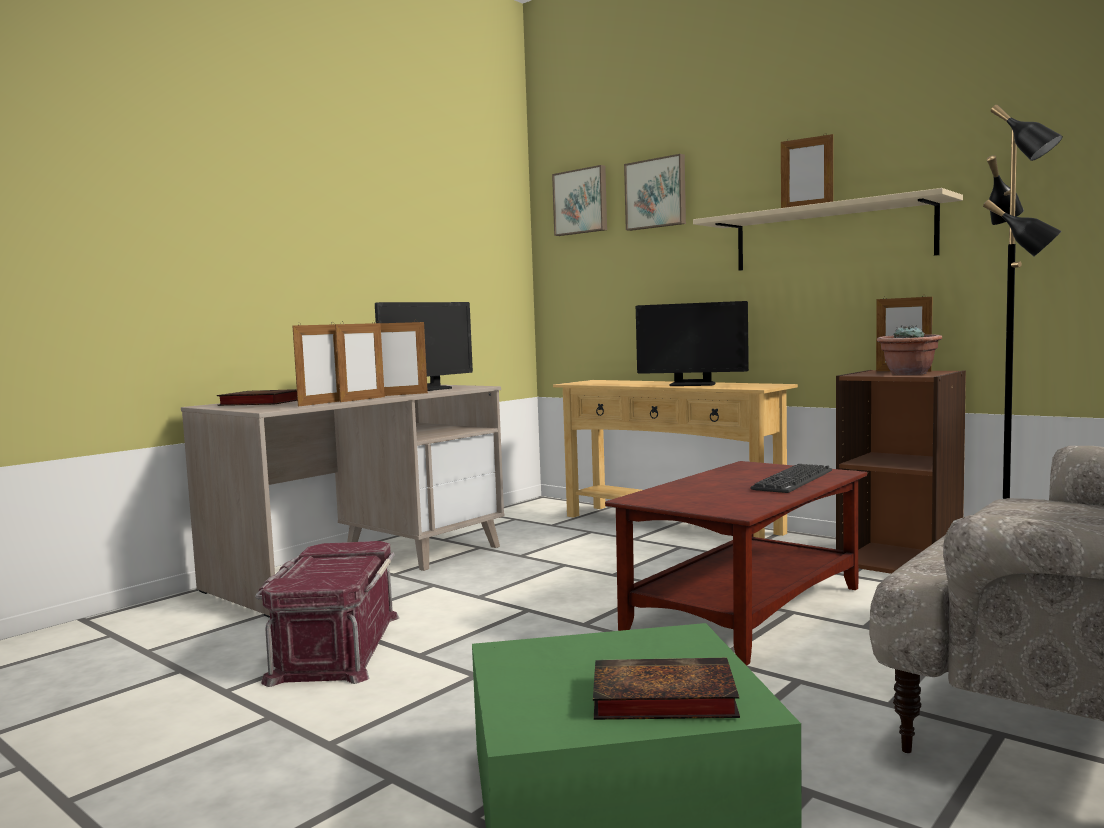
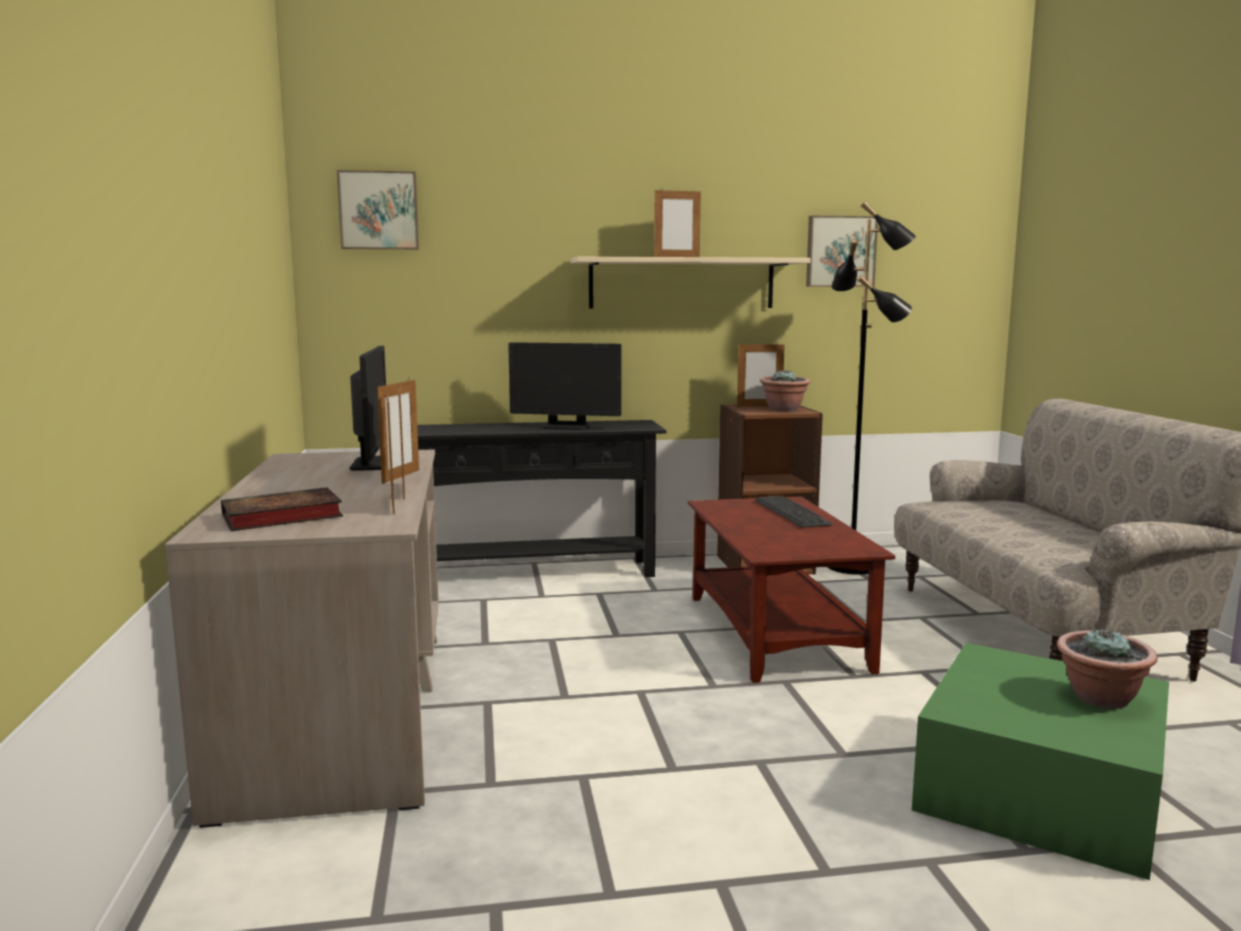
camera: 50 degrees left, 5 degrees up
red storage box [255,541,399,687] -> none
beige console table [553,380,798,539] -> black console table [417,420,666,577]
book [593,658,740,720] -> potted plant [1057,627,1158,709]
picture [624,154,686,231] -> picture moved to [806,216,878,287]
monitor [636,301,749,386] -> monitor turned 45 degrees clockwise [508,342,622,430]

